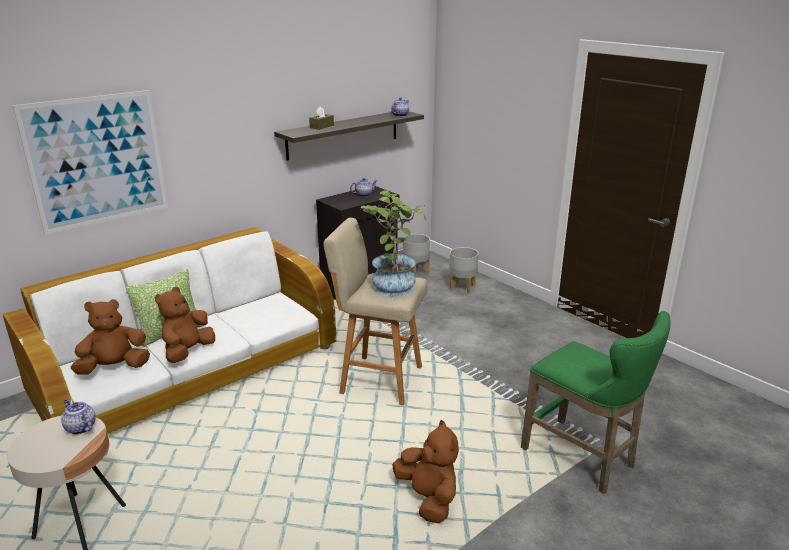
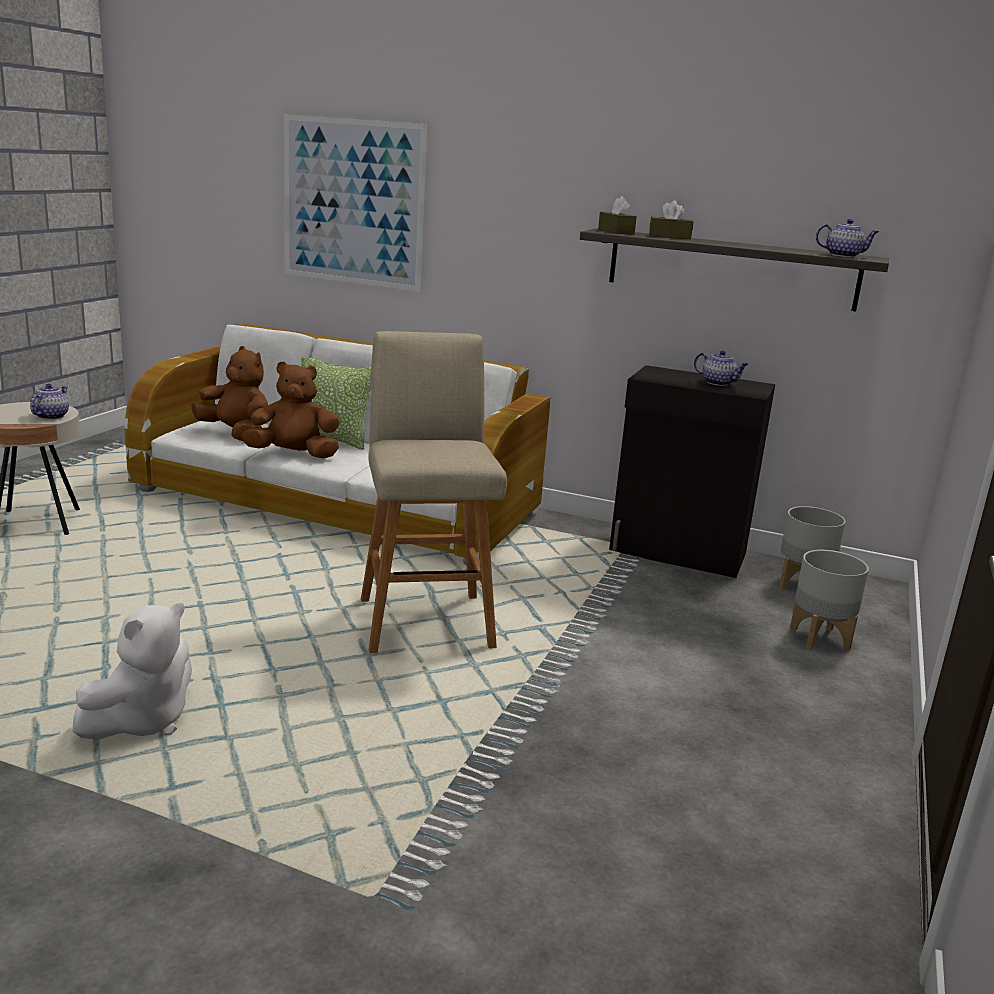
camera: 60 degrees right, 5 degrees down
potted plant [360,190,426,297] -> none
brown plush toy [392,420,459,523] -> white plush toy [73,603,192,740]
green stool [521,311,671,494] -> none
none -> brown tissue box [598,196,637,234]

